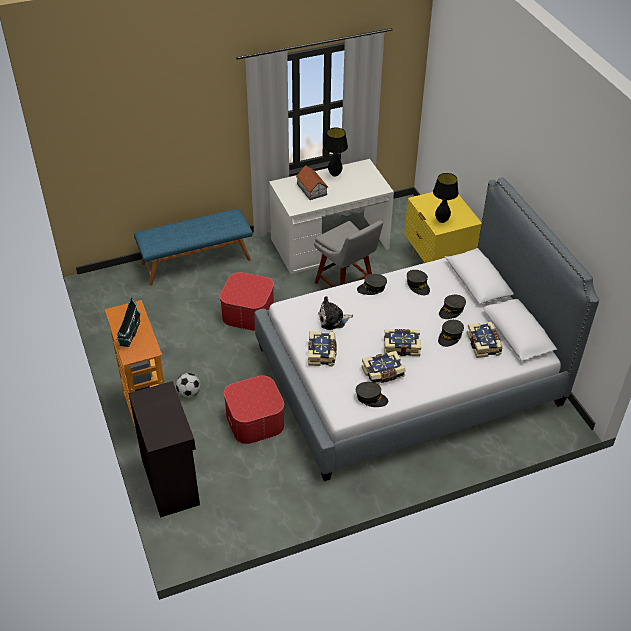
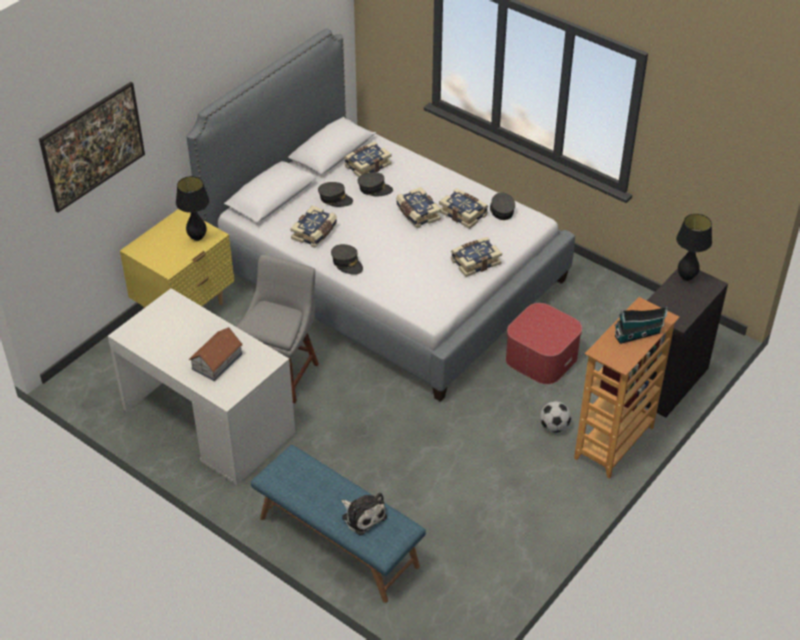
camera: 120 degrees left, 0 degrees up
ottoman [220,272,274,331] -> none
plush toy [318,296,353,330] -> plush toy moved to [341,493,387,535]
black table lamp [324,128,348,177] -> black table lamp moved to [676,214,712,281]
grey cap [407,270,430,295] -> book [290,206,337,248]
none -> picture [39,82,145,213]

